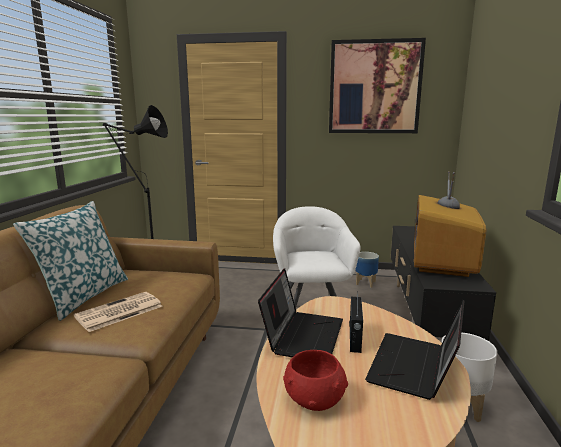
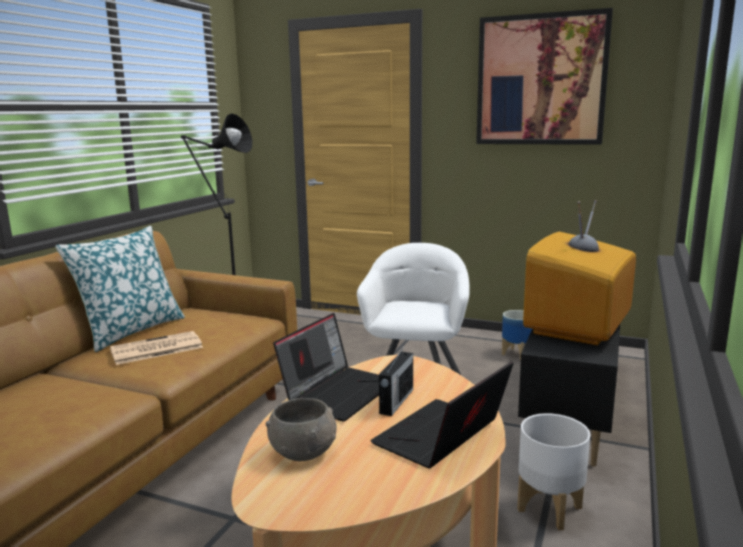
camera: 15 degrees right, 0 degrees up
red bowl [283,350,348,411] -> grey bowl [266,398,337,461]

